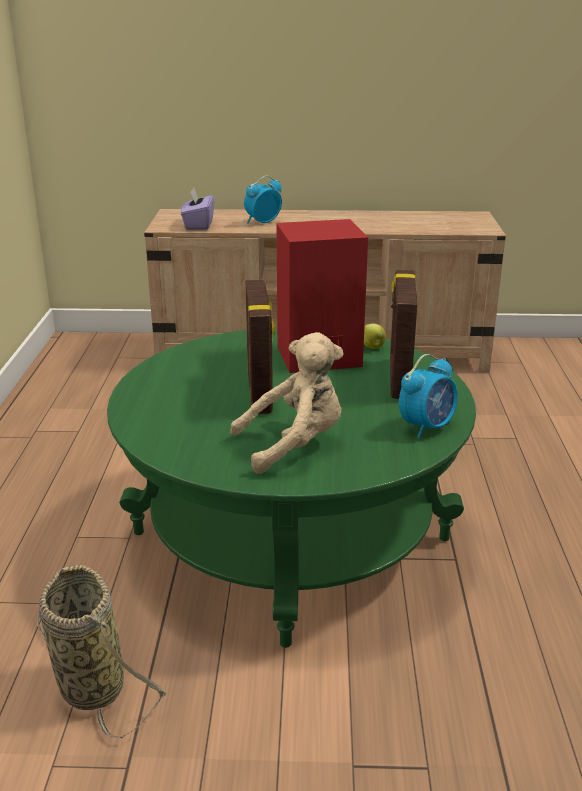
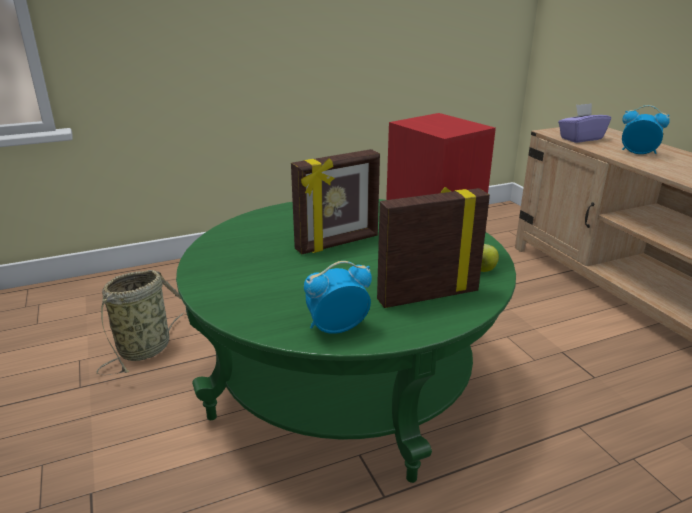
camera: 65 degrees right, 0 degrees up
beige plush toy [230,332,344,474] -> none
alarm clock [399,354,458,439] -> alarm clock turned 135 degrees clockwise [304,261,372,334]

